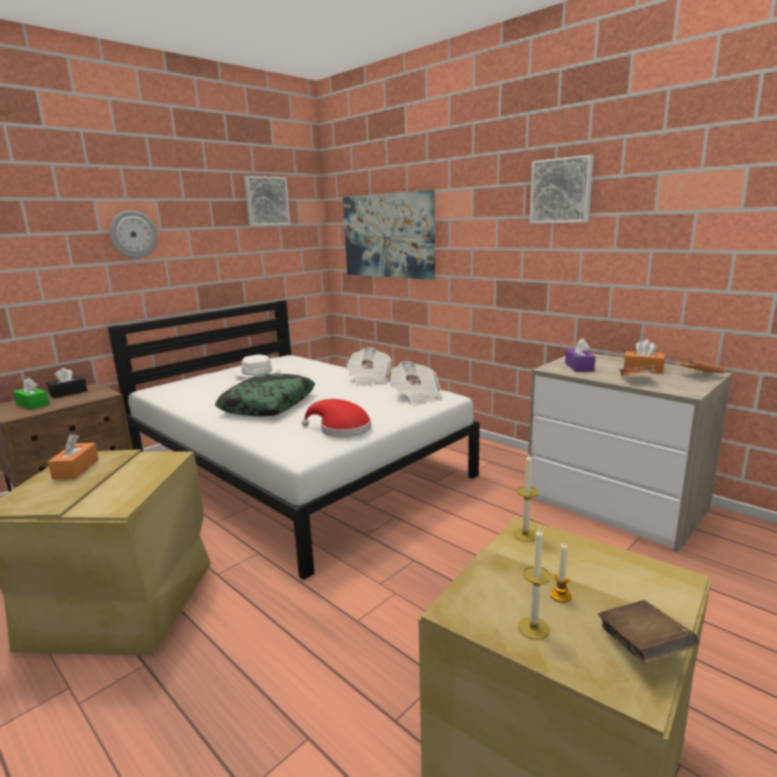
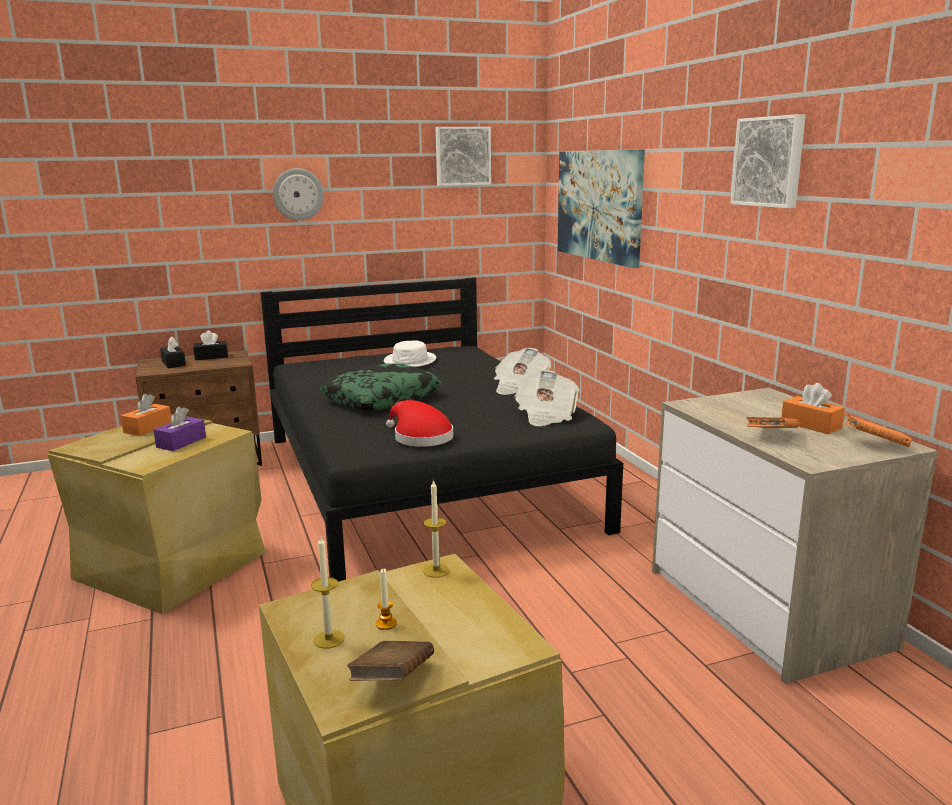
camera: 25 degrees right, 0 degrees up
green tissue box [13,378,49,410] -> black tissue box [160,336,186,368]
white bed [108,300,480,580] -> black bed [260,277,623,582]
purple tissue box [565,338,595,372] -> purple tissue box moved to [154,407,206,451]

